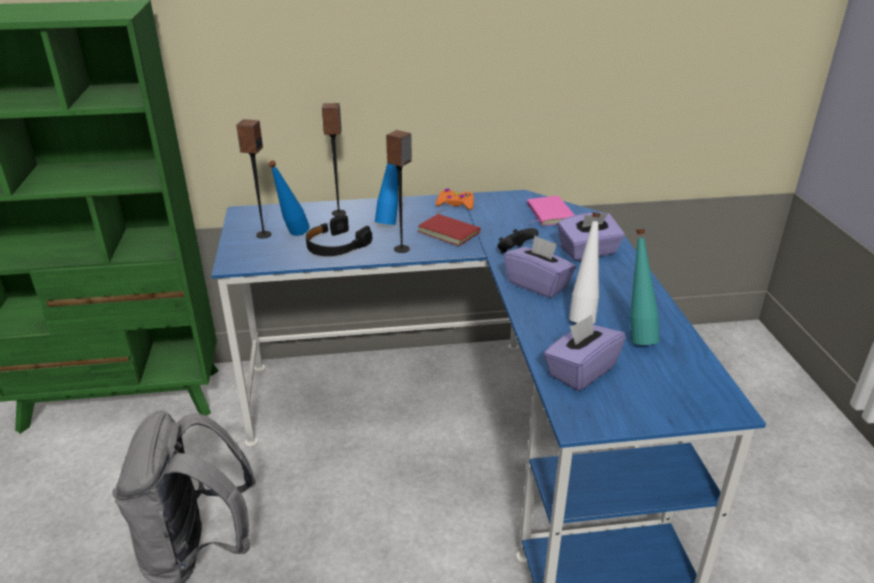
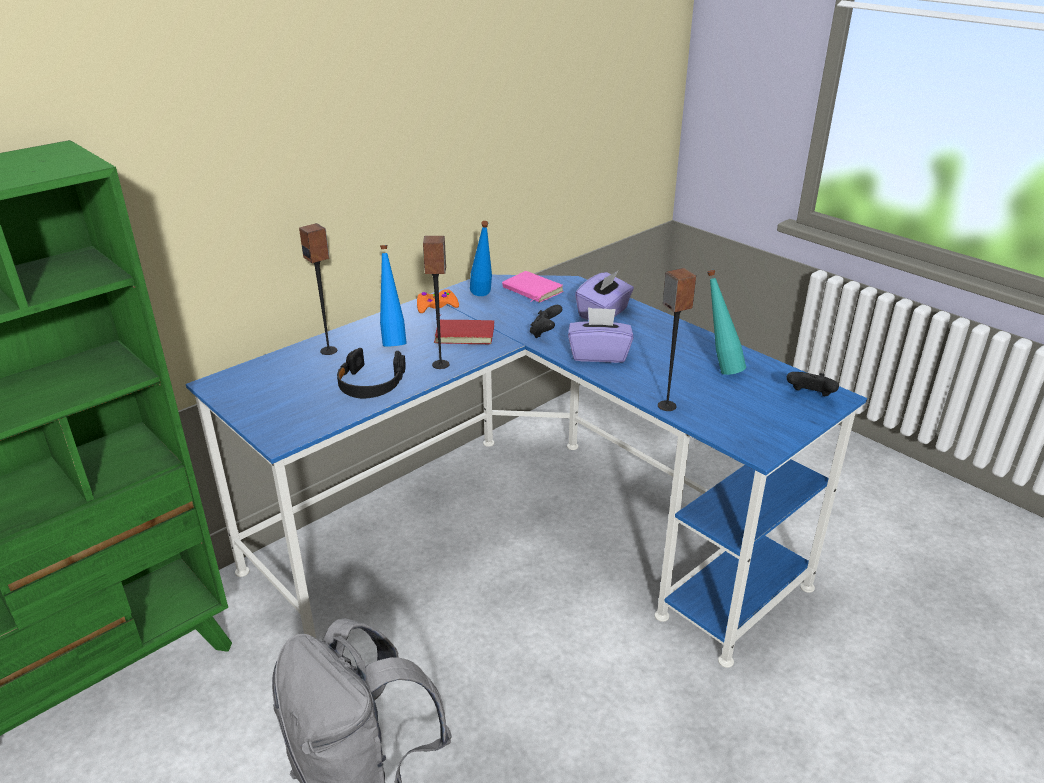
camera: 35 degrees left, 0 degrees up
speaker [236,119,271,238] -> speaker moved to [658,268,696,411]
blue bottle [268,161,309,236] -> blue bottle moved to [470,221,492,296]
purple tissue box [544,314,626,391] -> none
white bottle [569,212,601,324] -> none
none -> black game controller [786,372,839,396]

